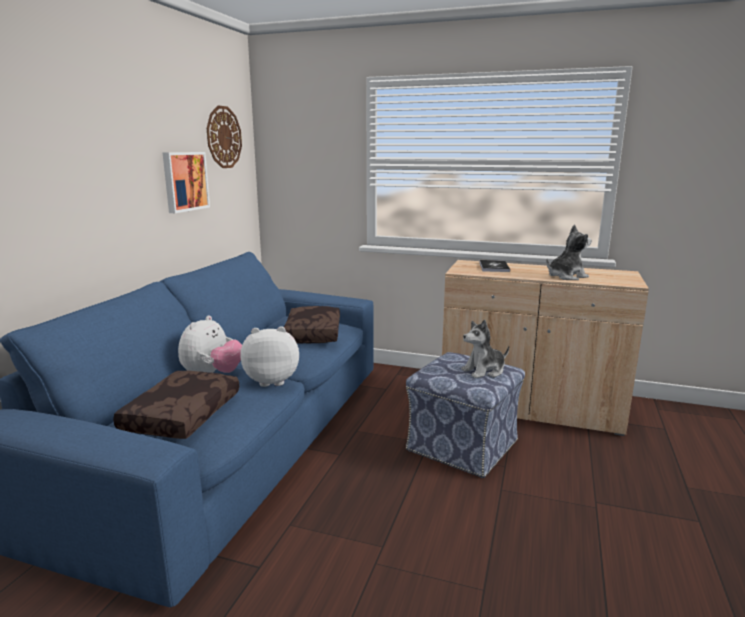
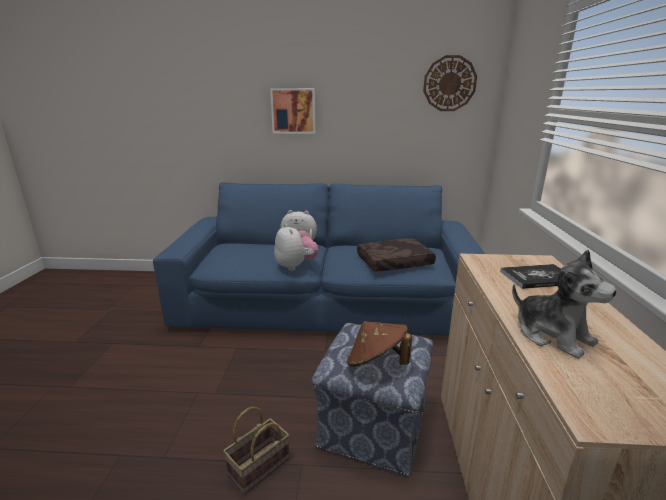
camera: 75 degrees right, 5 degrees up
brown pillow [113,370,239,439] -> none
picture [162,152,210,213] -> picture moved to [270,88,315,134]
plush toy [461,320,509,378] -> brown hat [347,321,412,367]
none -> basket [223,407,289,494]

